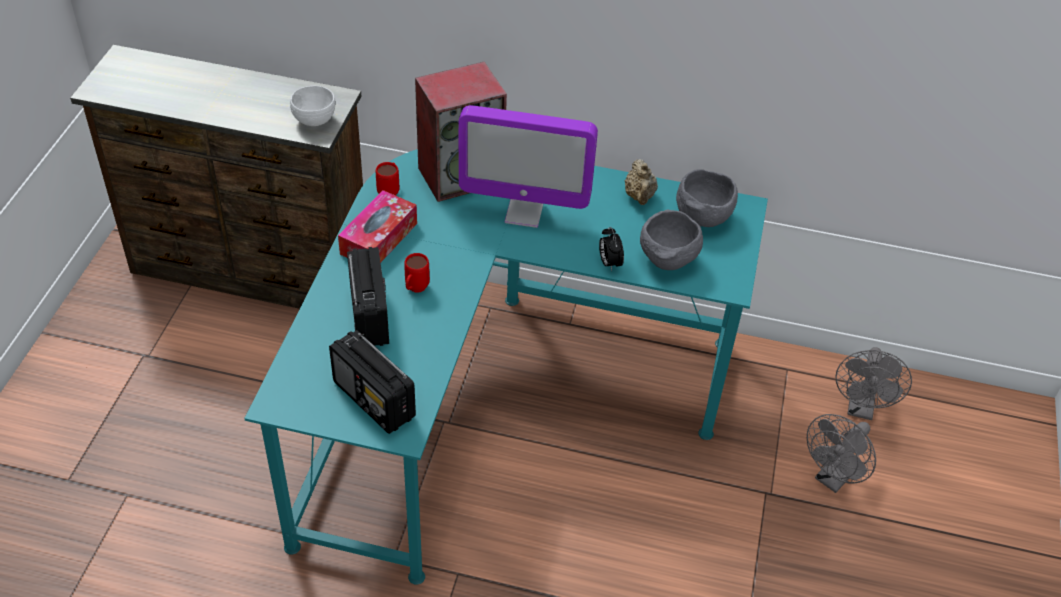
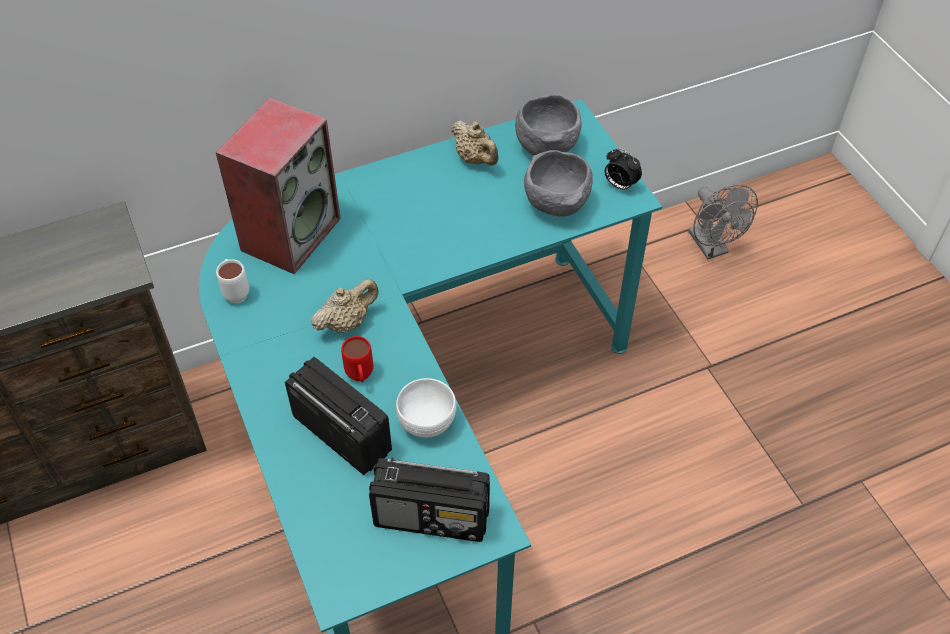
camera: 35 degrees left, 5 degrees up
white bowl [290,86,335,126] -> white bowl moved to [396,378,457,438]
tissue box [338,190,417,262] -> none
red mug [376,162,399,196] -> white mug [216,259,249,303]
monitor [458,105,598,228] -> none
alarm clock [599,227,624,271] -> alarm clock moved to [605,148,642,191]
grey fan [807,414,876,493] -> none
none -> beige teapot [311,279,379,333]

